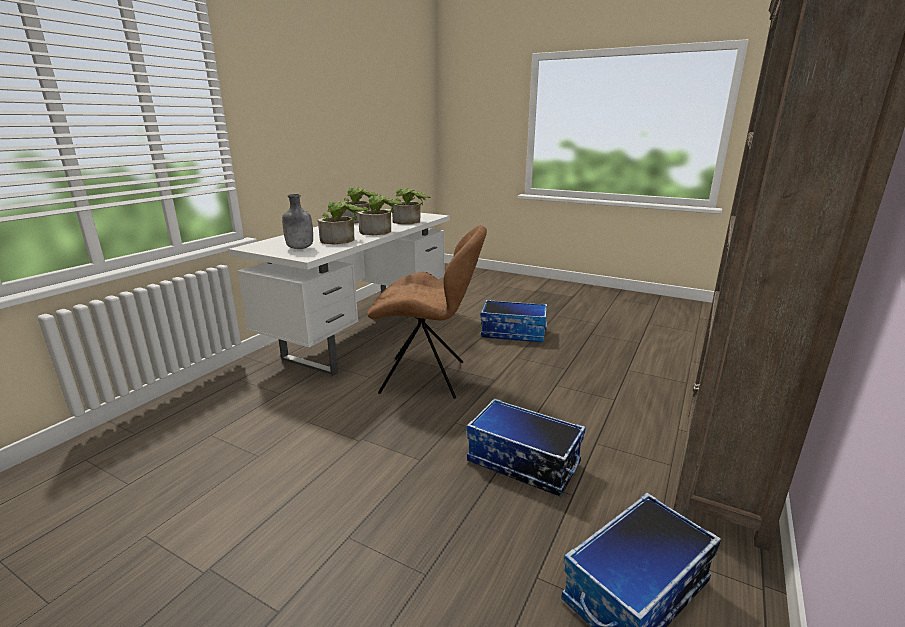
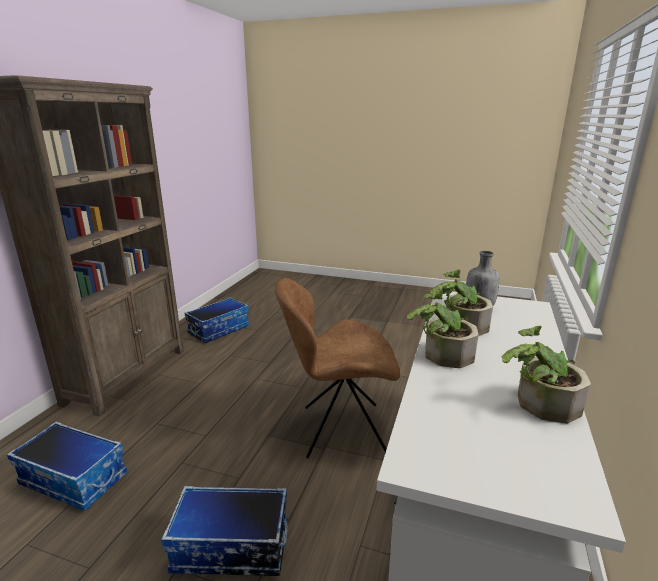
camera: 170 degrees right, 0 degrees up
potted plant [392,188,431,224] -> none
storage box [467,398,586,497] -> storage box moved to [7,422,127,511]

